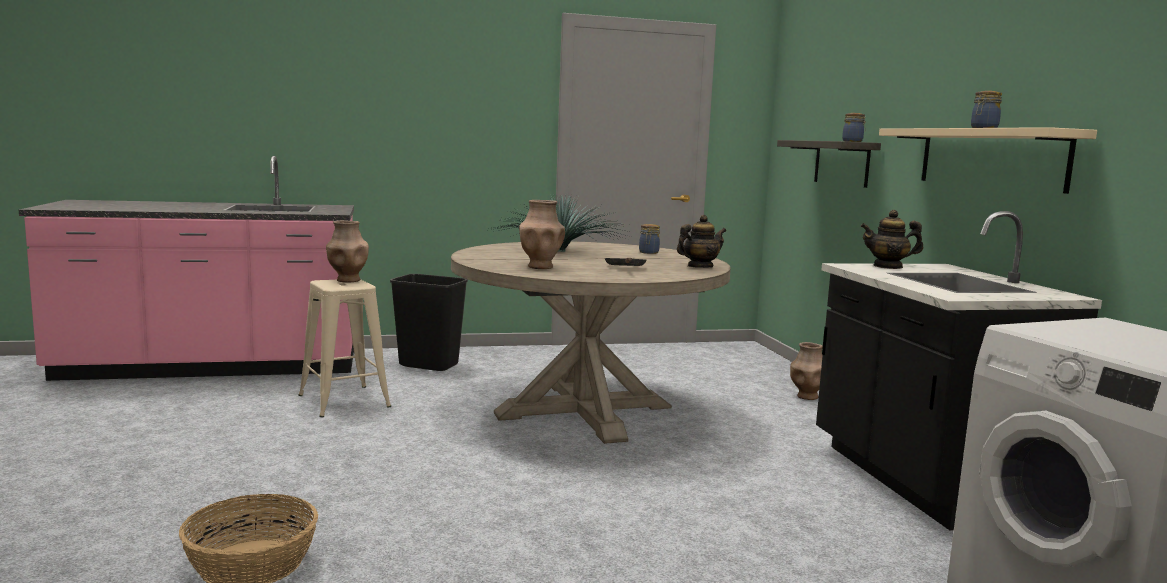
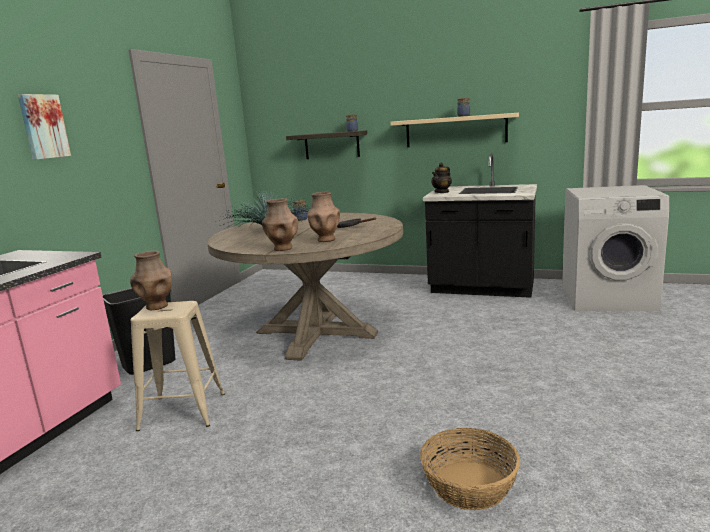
camera: 55 degrees left, 5 degrees up
teapot [677,215,726,268] -> none
brown vase [790,342,823,400] -> brown vase moved to [262,198,298,251]
none -> picture [18,94,71,160]

